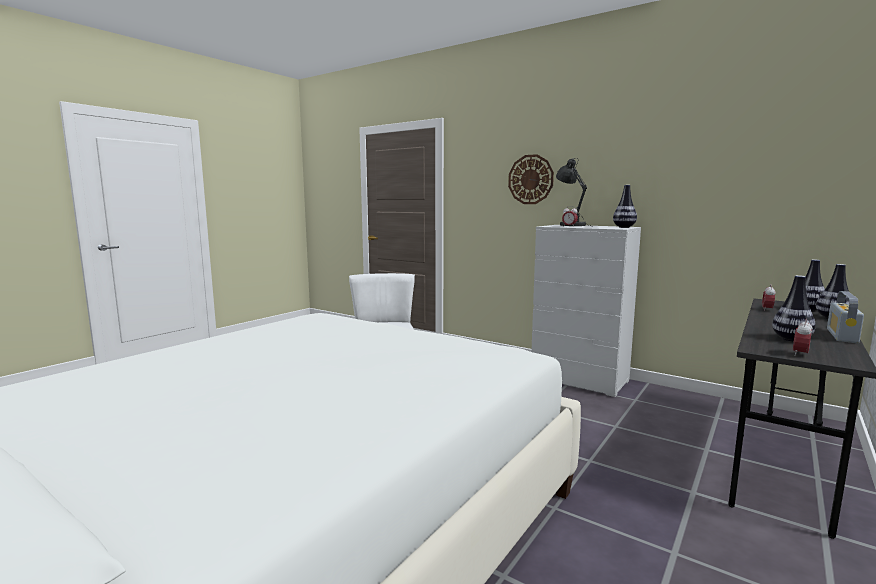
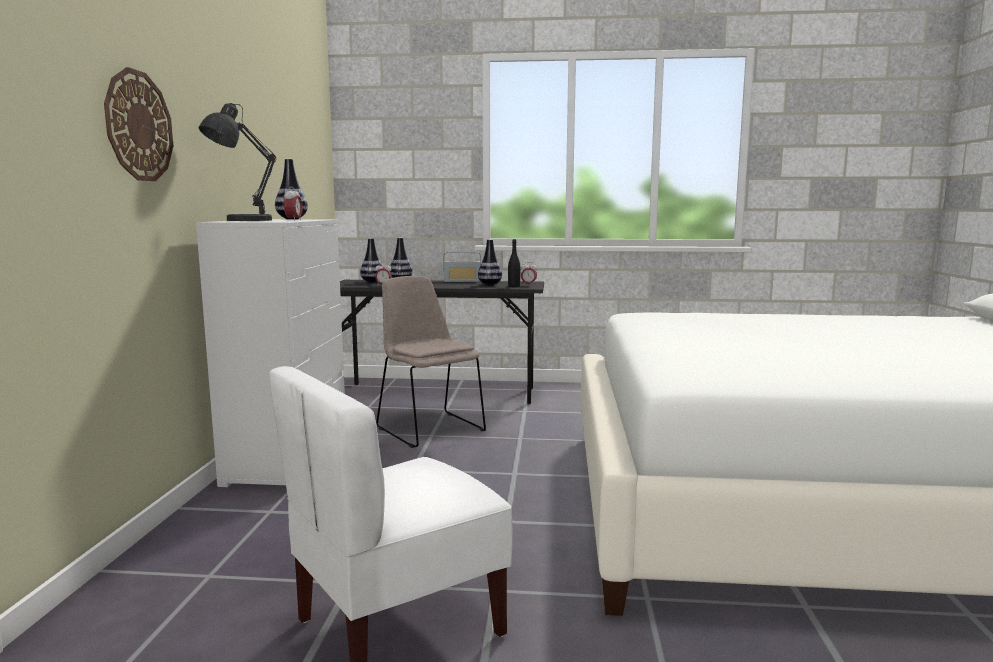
camera: 120 degrees left, 0 degrees up
none -> beige chair [376,276,486,448]
none -> black bottle [508,239,520,287]

